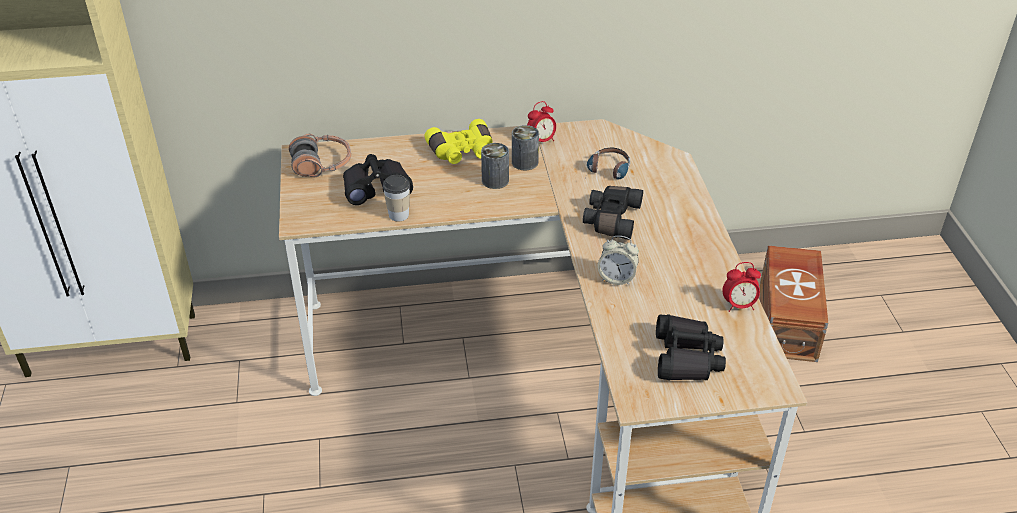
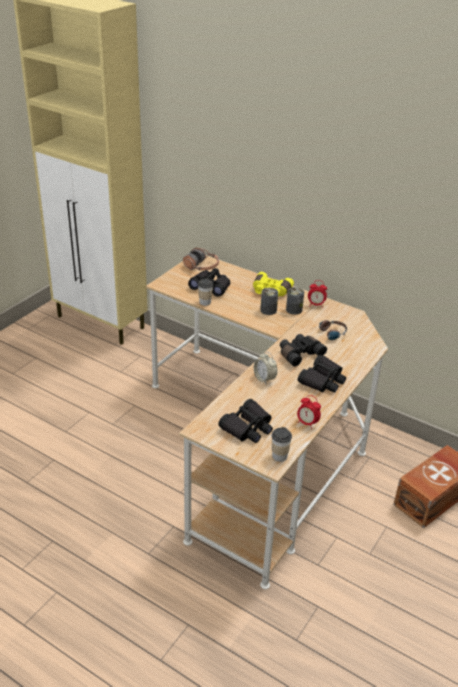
camera: 40 degrees right, 5 degrees down
none -> cup [272,427,292,462]
none -> black binoculars [298,355,346,393]

